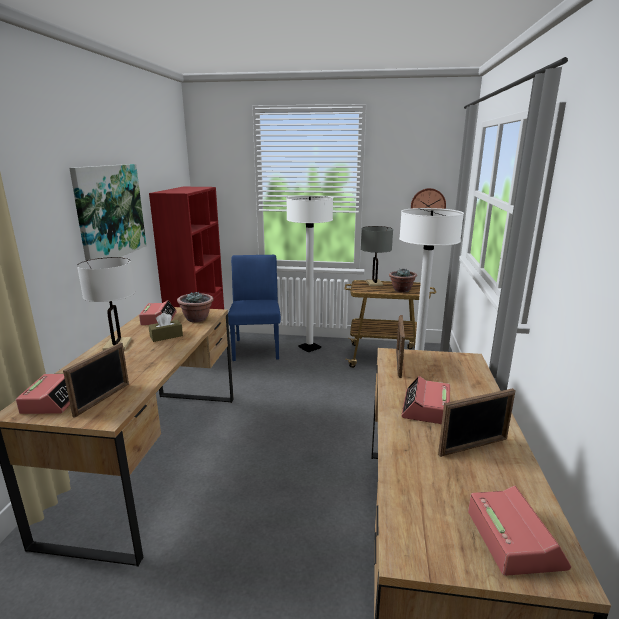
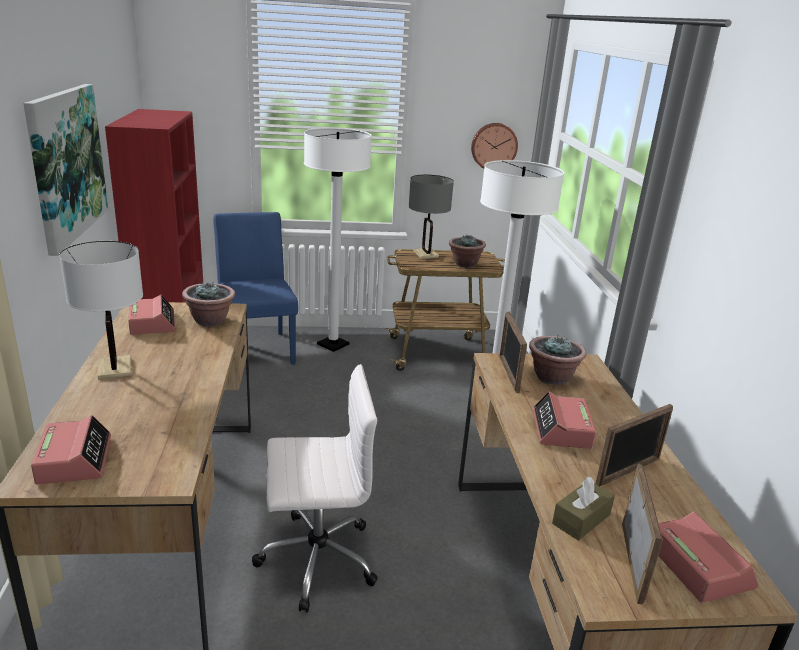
camera: 15 degrees left, 5 degrees up
picture frame [63,342,129,418] -> picture frame moved to [622,464,663,604]
brown tissue box [148,312,183,342] -> brown tissue box moved to [552,477,615,541]
none -> white office chair [252,364,378,613]
none -> potted plant [529,335,586,385]

